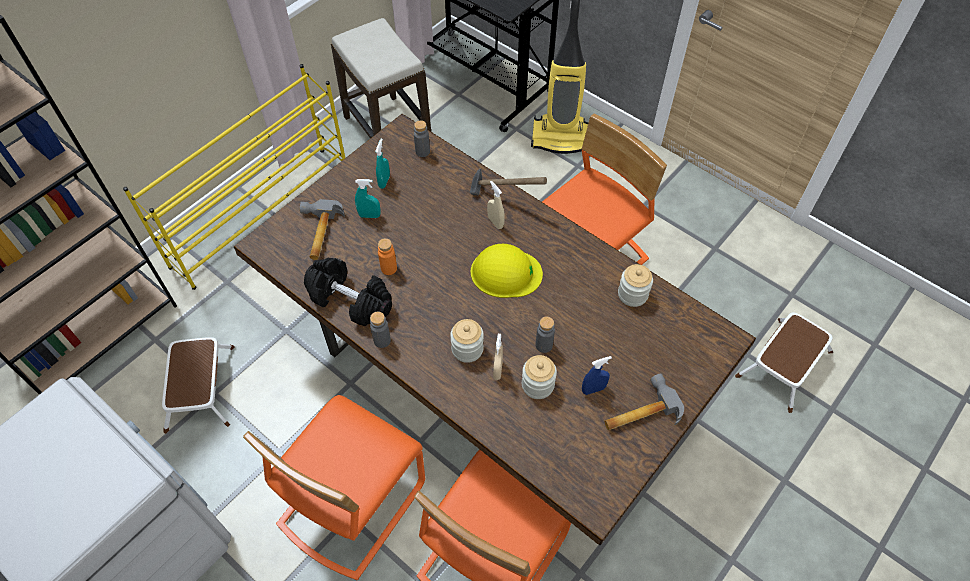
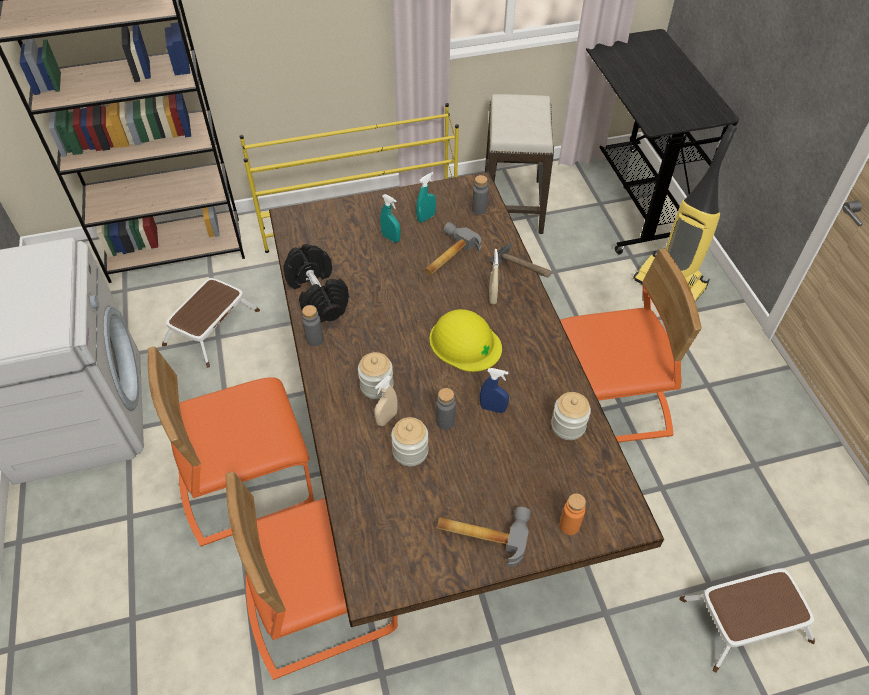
camera: 35 degrees right, 5 degrees down
hammer [300,199,345,260] -> hammer moved to [424,222,481,276]
orange bottle [378,238,397,275] -> orange bottle moved to [559,493,586,535]
blue spray bottle [582,356,612,395] -> blue spray bottle moved to [480,368,509,413]

